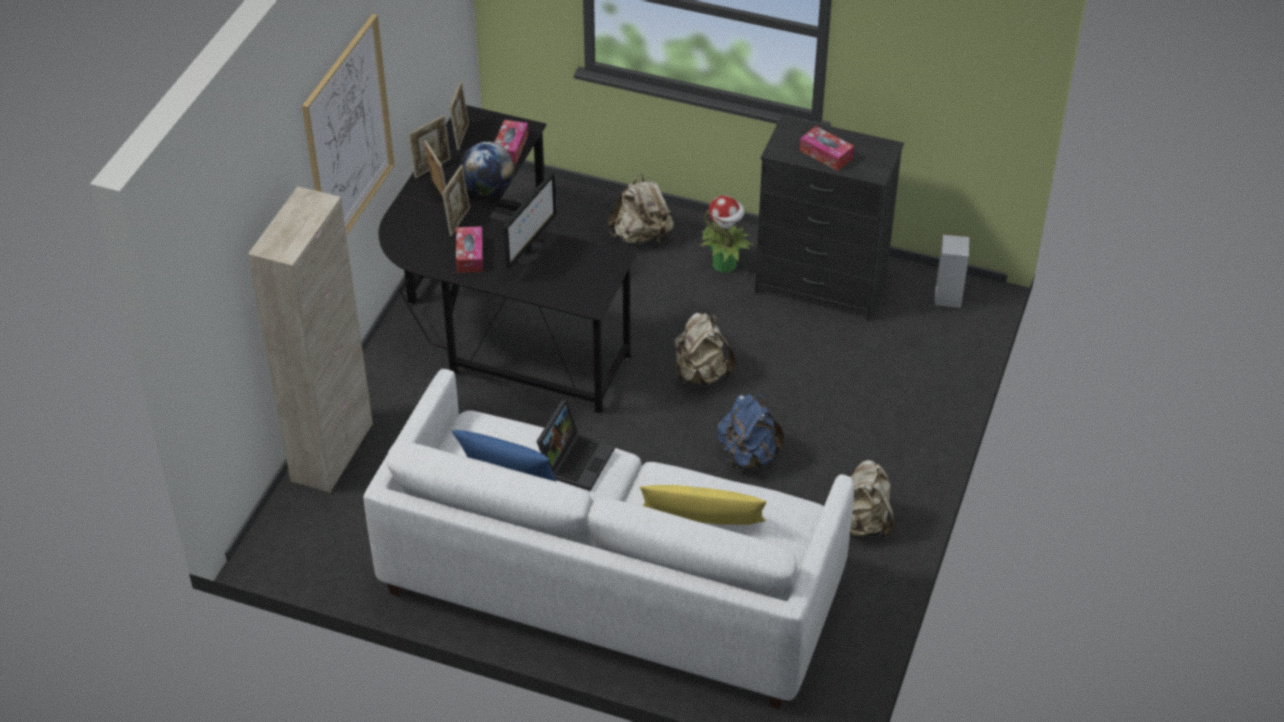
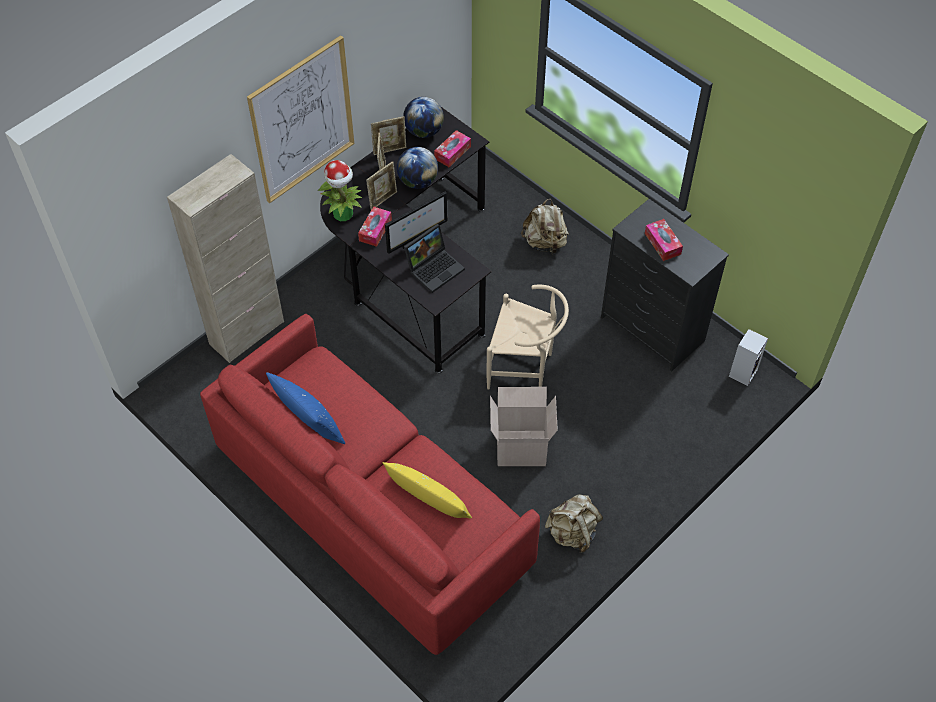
camera: 25 degrees right, 10 degrees up
white sofa [364,369,854,709] -> red sofa [200,314,540,655]
picture frame [449,81,469,150] -> globe [403,97,444,138]
laptop [536,400,615,491] -> laptop moved to [404,224,465,293]
beige backpack [674,313,736,386] -> beige chair [487,285,569,390]
potted plant [700,195,754,273] -> potted plant moved to [318,160,362,221]
blue backpack [717,394,784,470] -> cardboard box [490,387,558,466]

